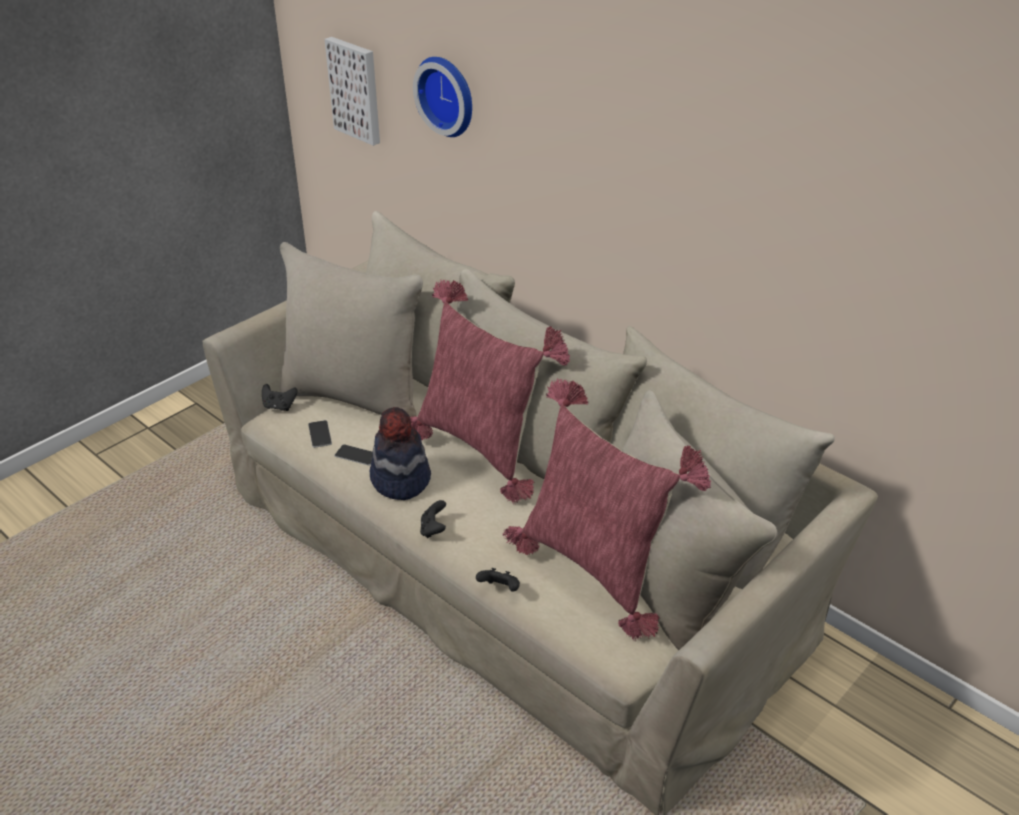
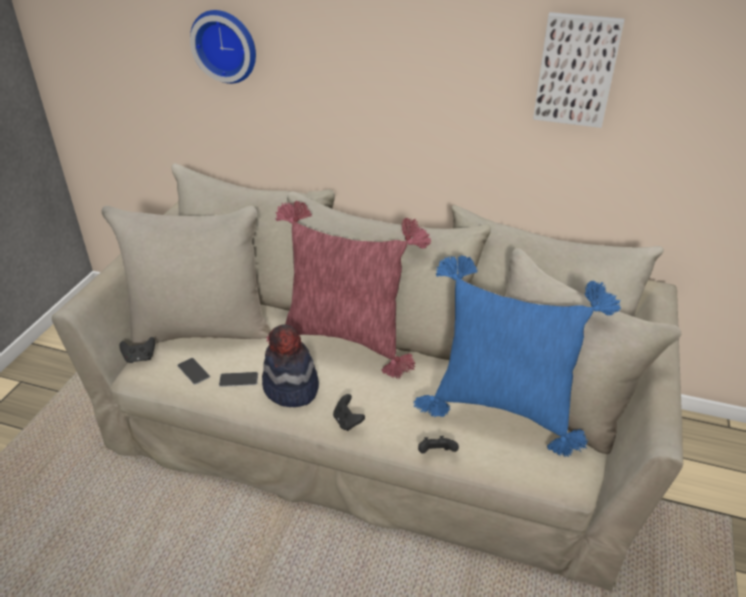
camera: 25 degrees left, 0 degrees up
picture [325,37,380,146] -> picture moved to [533,12,624,128]
red pillow [503,378,711,641] -> blue pillow [414,255,621,457]

